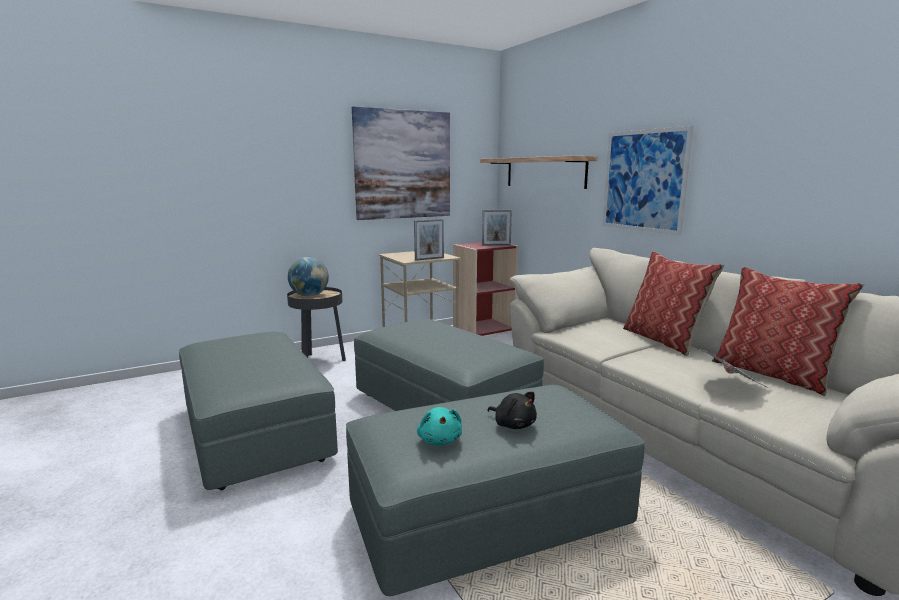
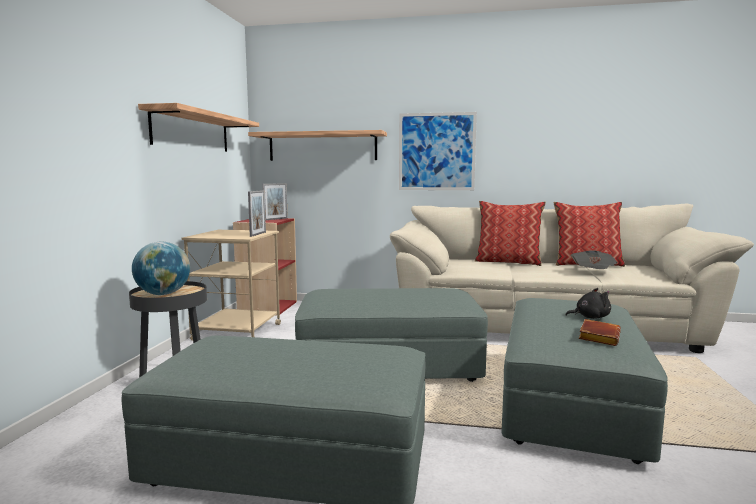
camera: 50 degrees left, 5 degrees down
picture [352,106,450,220] -> shelf [138,103,259,152]
turquoise plush toy [417,407,462,446] -> brown book [579,319,621,346]

